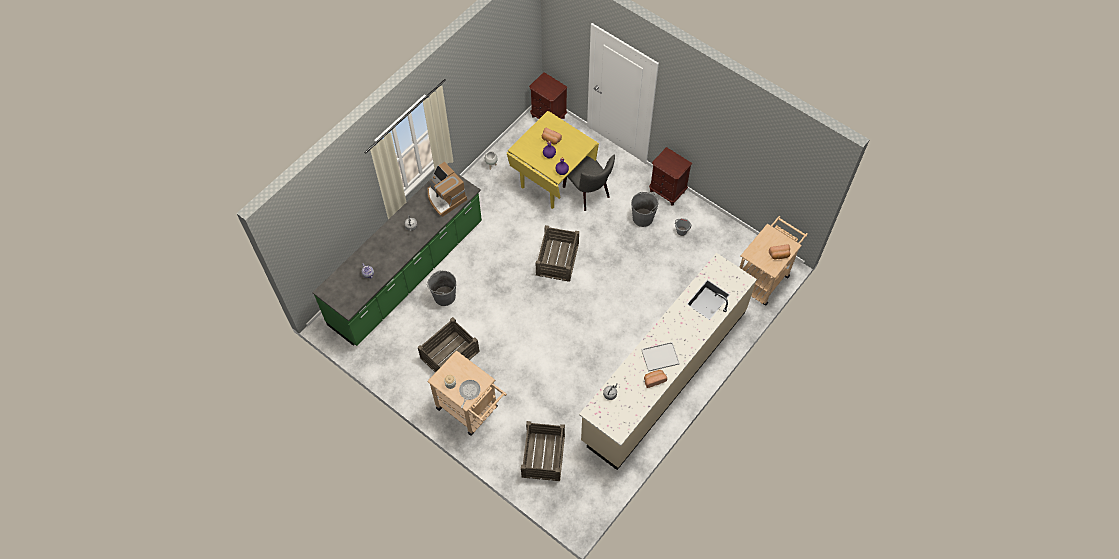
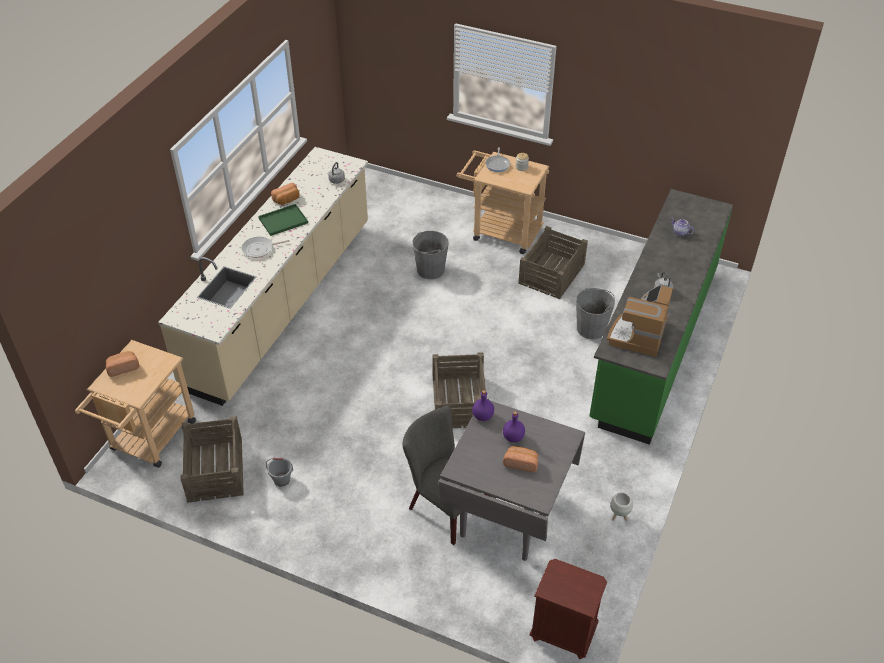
camera: 165 degrees right, 15 degrees down
coffee machine [428,162,467,217] -> coffee machine turned 105 degrees counterclockwise [607,285,673,357]
yellow dining table [507,111,599,209] -> grey dining table [439,400,585,561]
crate [521,421,565,481] -> crate moved to [181,416,244,503]
grey bucket [631,192,659,227] -> grey bucket moved to [412,231,449,279]
white tray [641,342,680,372] -> green tray [258,204,308,236]
brown nightstand [649,147,692,206] -> none
none -> frying pan [242,237,290,258]

